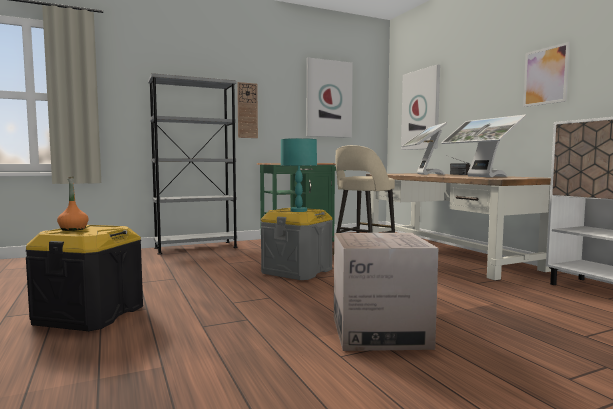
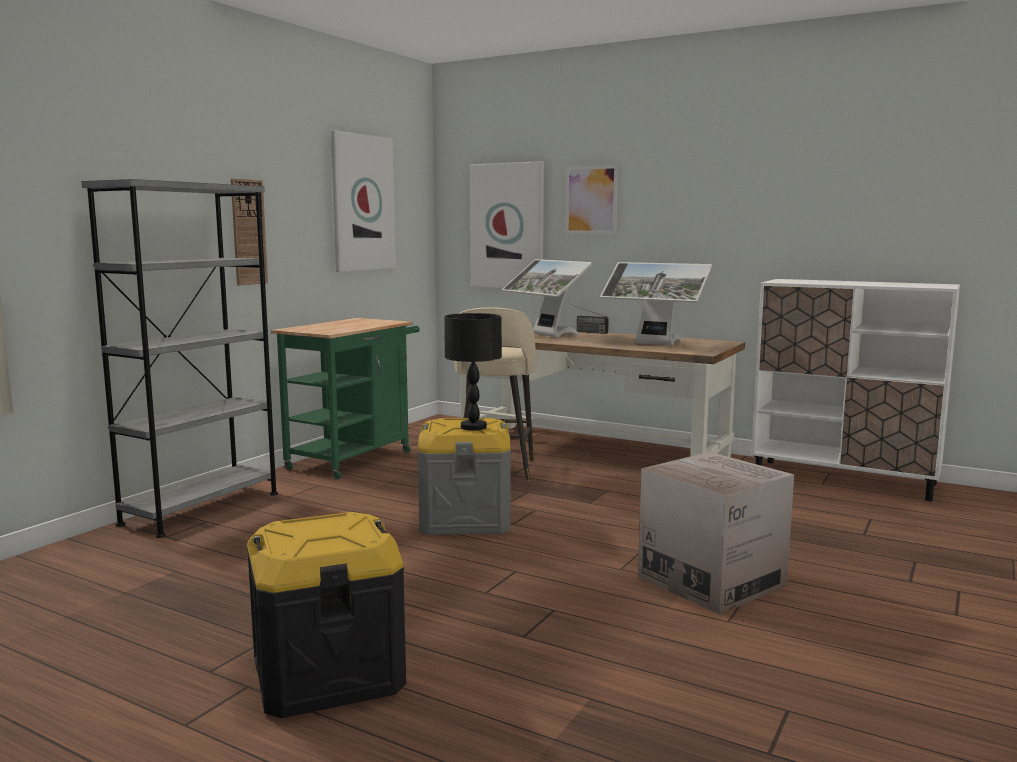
camera: 35 degrees left, 5 degrees up
orange bottle [57,177,89,231] -> none
turquoise table lamp [281,138,317,212] -> black table lamp [444,313,502,431]
picture [523,42,570,107] -> picture moved to [565,165,618,234]

